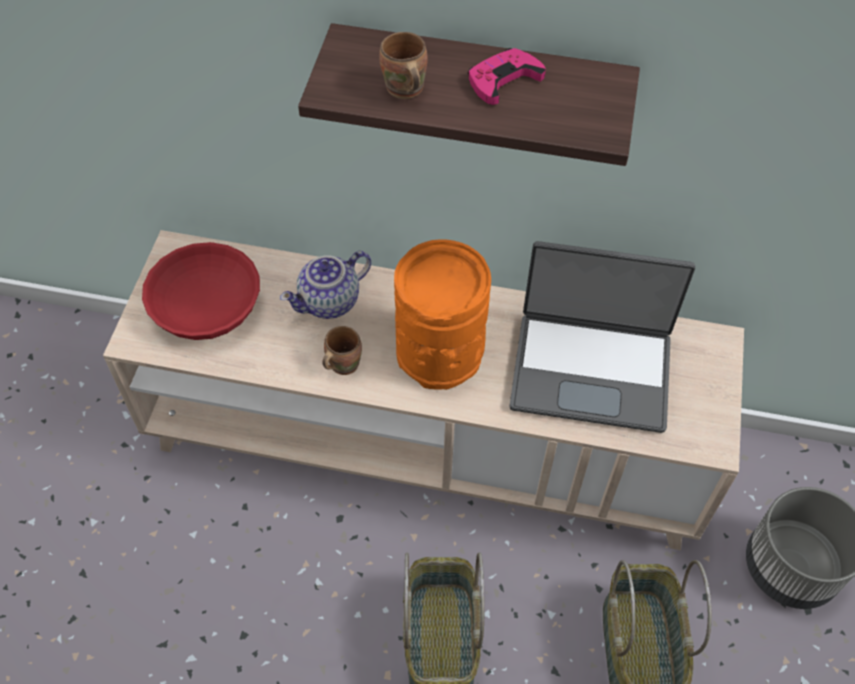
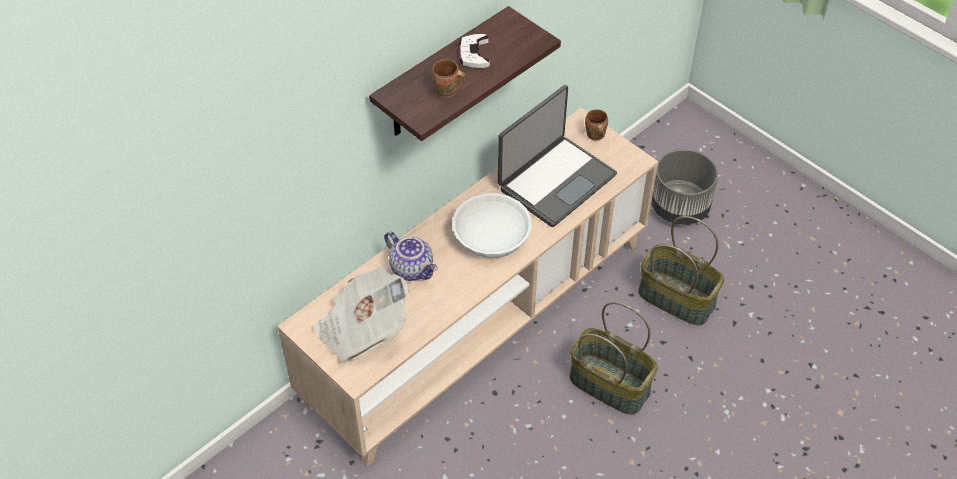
camera: 55 degrees left, 5 degrees down
red bowl [142,242,260,340] -> newspaper [313,267,409,363]
teapot [280,251,371,319] -> teapot turned 45 degrees counterclockwise [384,232,438,281]
brown mug [322,326,362,375] -> brown mug moved to [585,109,608,141]
orange vase [394,239,491,390] -> white bowl [452,193,532,258]
pink game controller [468,48,546,105] -> white game controller [459,34,490,68]

